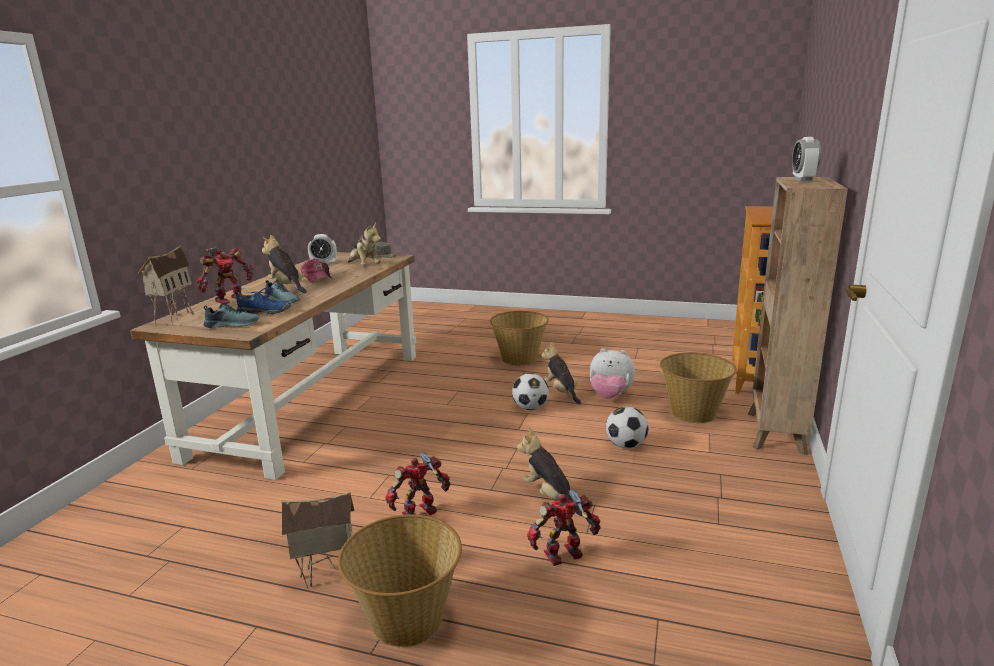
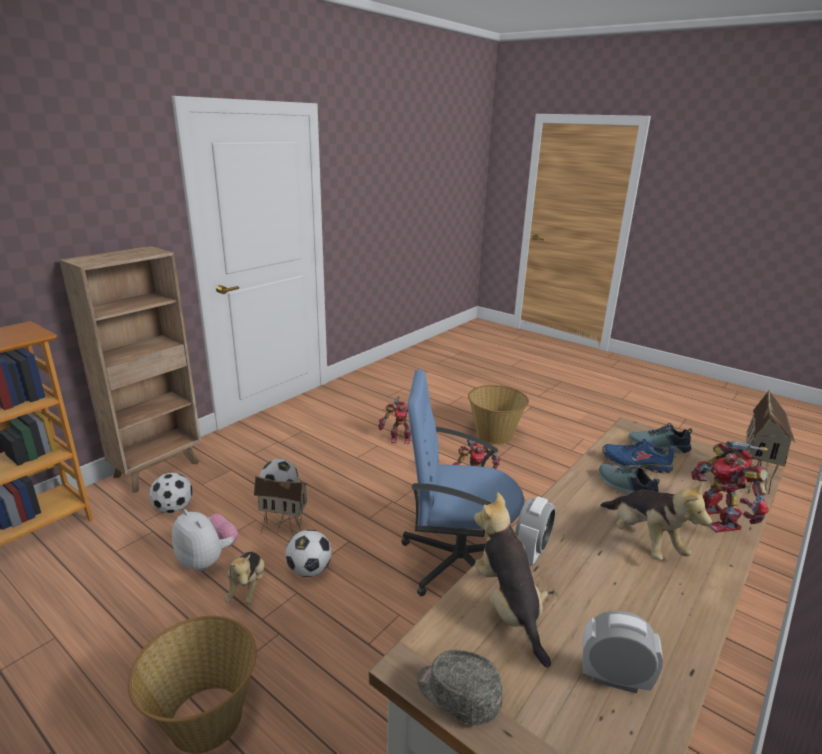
camera: 160 degrees left, 5 degrees up
toy robot [196,248,253,304] -> toy robot turned 75 degrees counterclockwise [691,441,769,532]
toy house [281,492,354,588] -> toy house moved to [254,476,309,536]
cap [301,258,333,283] -> none
plush toy [517,428,582,516] -> none
basket [660,353,737,423] -> football [149,473,192,513]
alarm clock [792,137,821,182] -> alarm clock moved to [515,496,556,565]
none -> blue office chair [401,369,524,596]

